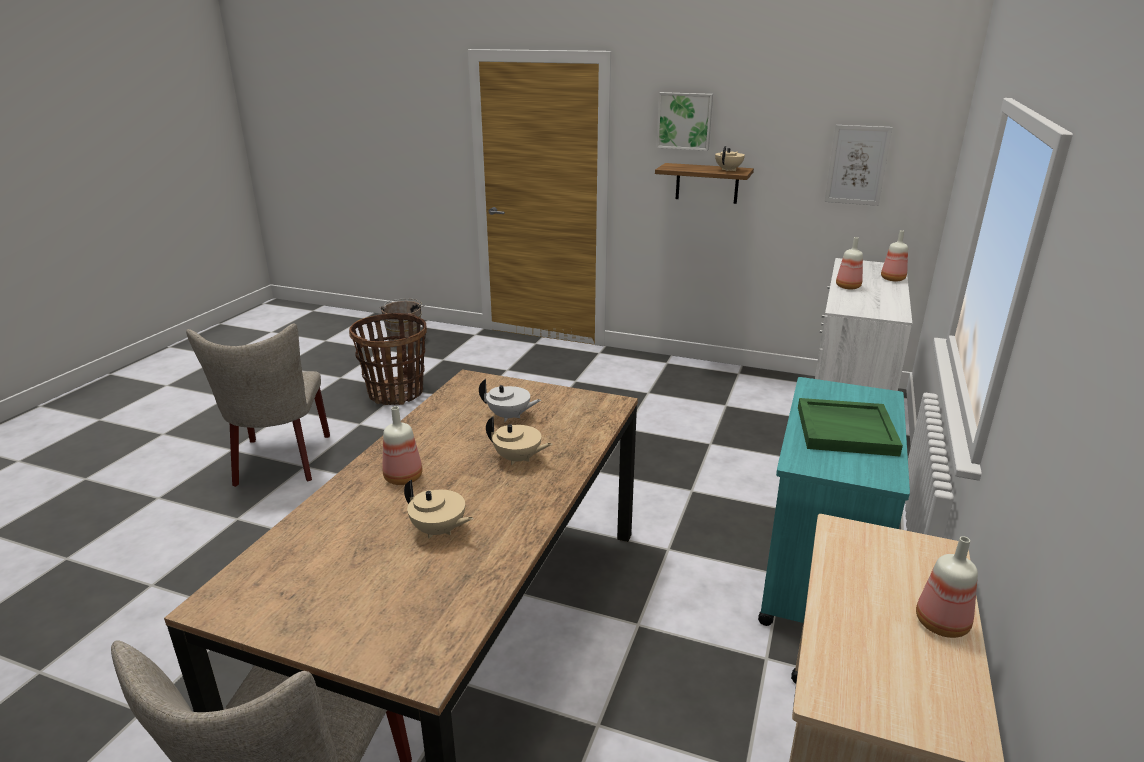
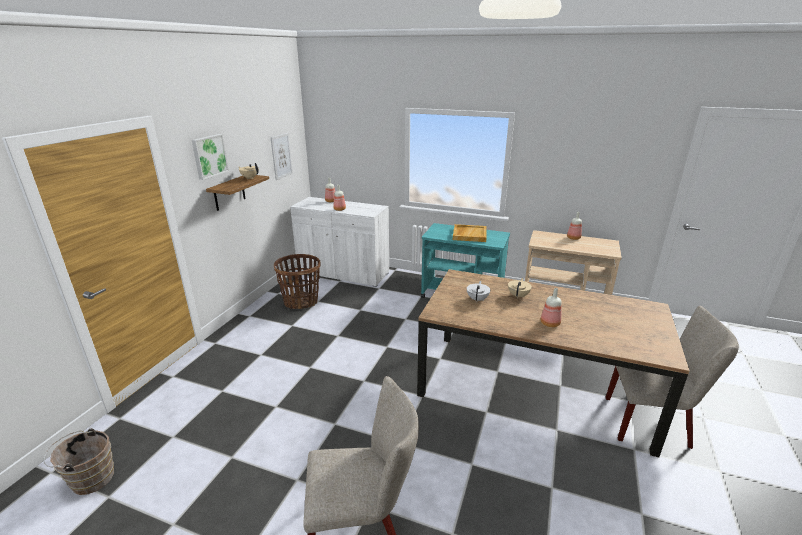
camera: 90 degrees left, 0 degrees up
basket [349,313,427,405] -> basket moved to [274,254,320,309]
beige teapot [404,480,473,538] -> none
green tray [798,398,903,456] -> beige tray [453,224,487,242]

